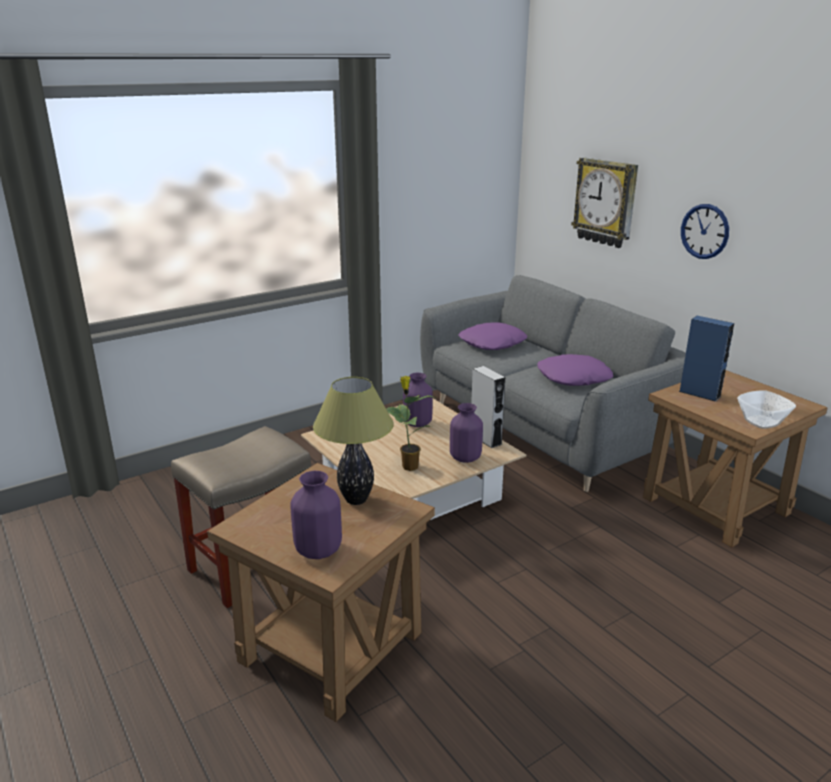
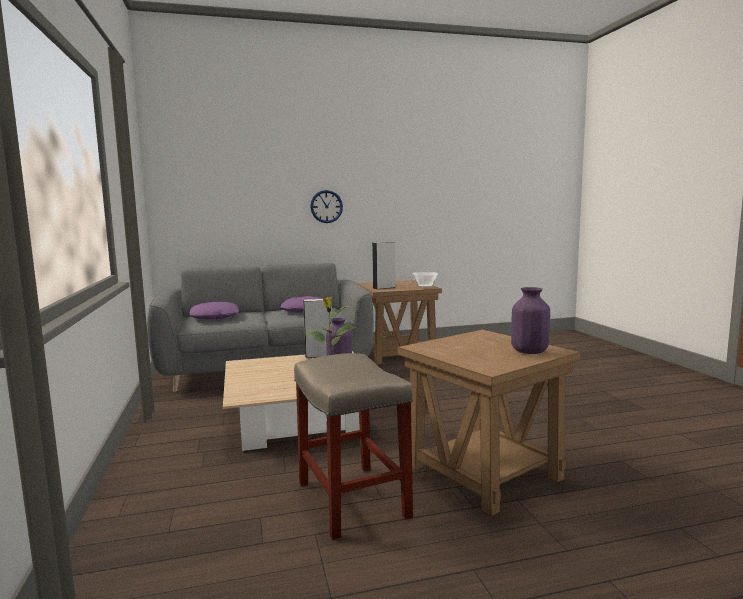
camera: 70 degrees left, 15 degrees down
table lamp [313,377,394,505] -> none
purple vase [403,373,433,427] -> none
wall clock [571,157,638,248] -> none
blue speaker [679,316,734,402] -> grey speaker [372,242,396,289]

